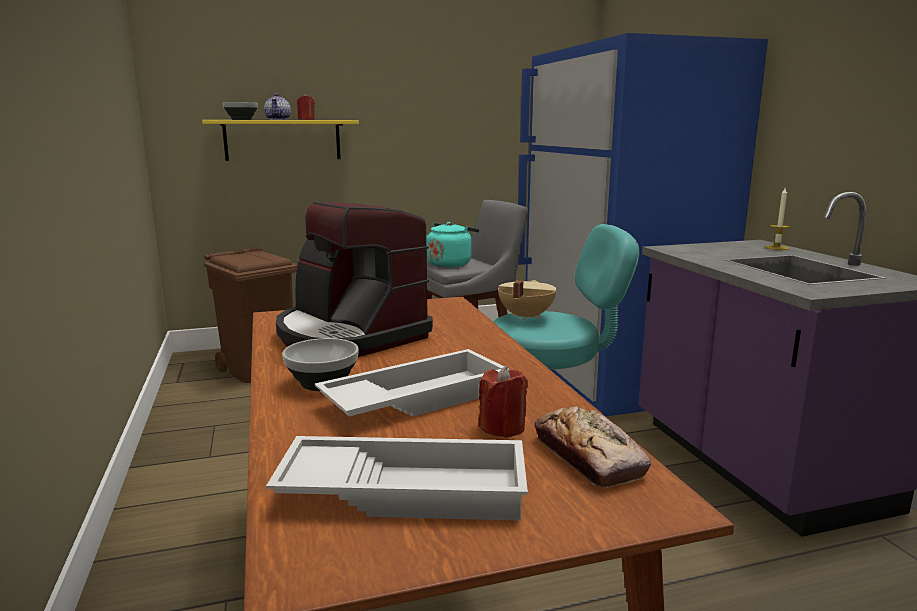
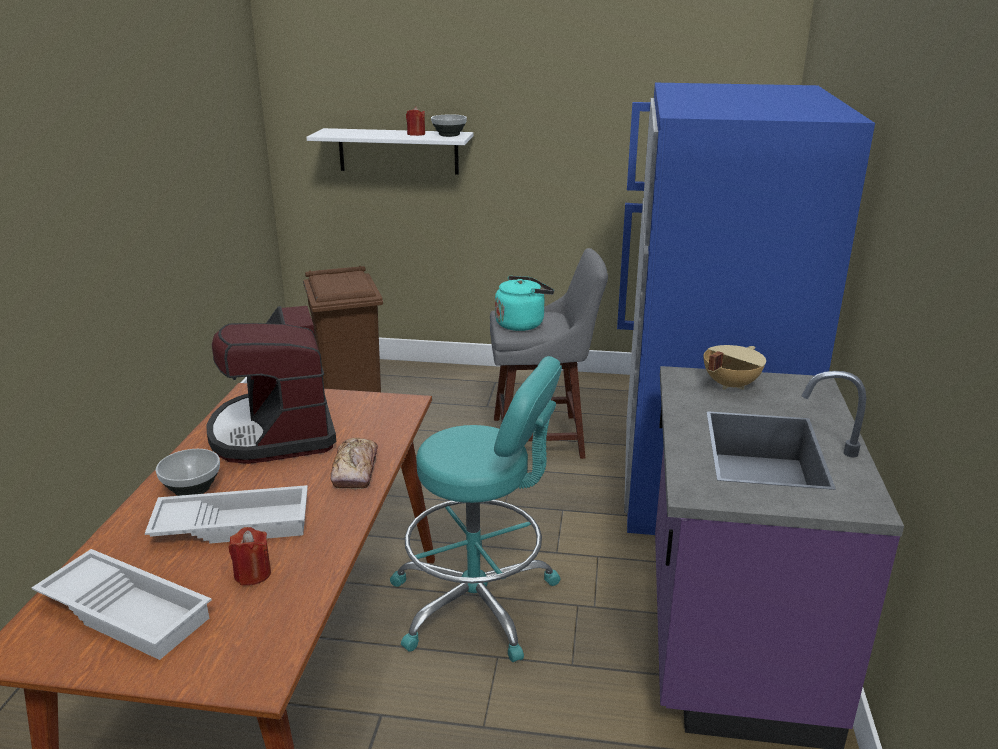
camera: 25 degrees right, 10 degrees up
yellow shelf [202,120,359,161] -> white shelf [306,128,474,175]
bowl [223,102,258,120] -> bowl moved to [431,114,467,137]
teapot [264,93,291,120] -> none
beige cooking pot [498,280,557,321] -> beige cooking pot moved to [704,345,766,390]
bread [534,406,651,488] -> bread moved to [330,438,378,489]
candle [765,188,791,250] -> none

